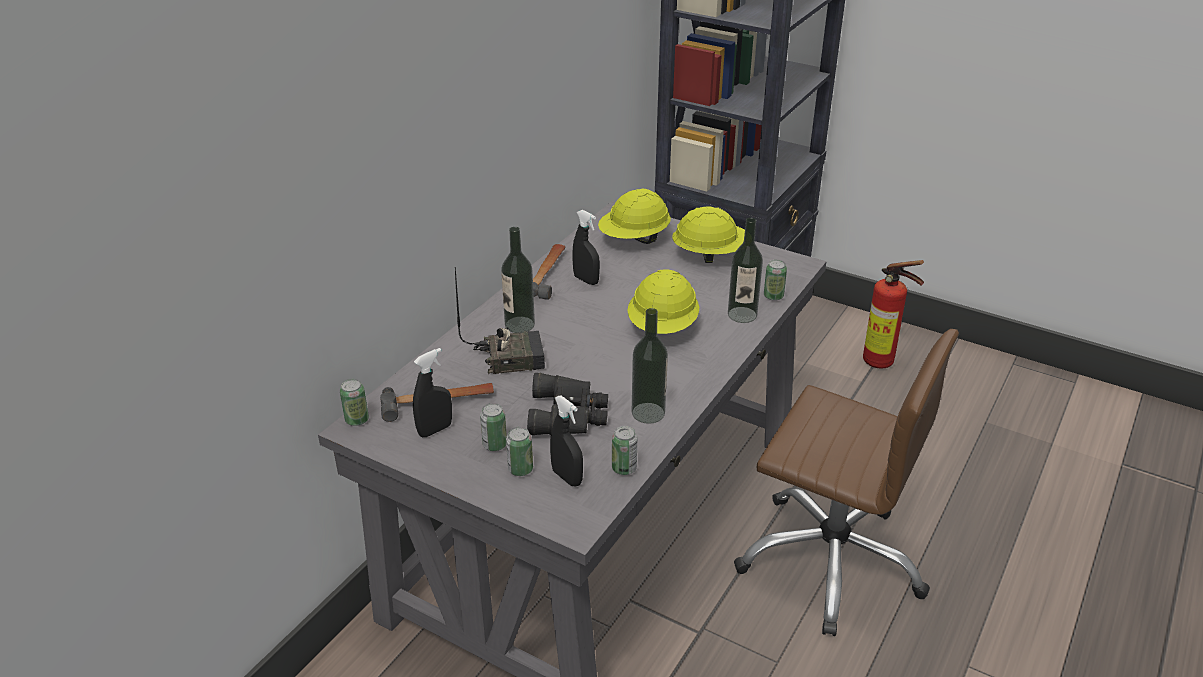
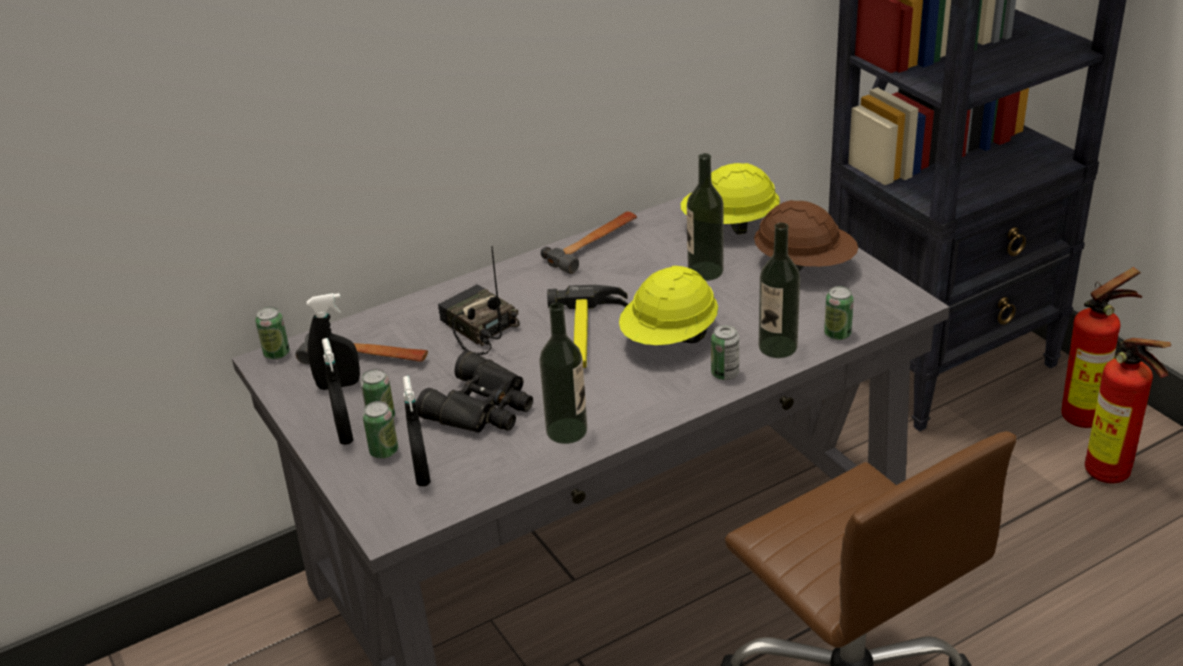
camera: 30 degrees right, 0 degrees up
radio [455,267,545,374] -> radio turned 150 degrees counterclockwise [438,246,520,355]
bottle [501,227,535,333] -> bottle moved to [687,153,723,281]
black spray bottle [572,210,600,285] -> black spray bottle moved to [322,338,353,445]
can [612,426,638,475] -> can moved to [711,325,739,380]
yellow hard hat [672,206,745,263] -> brown hard hat [754,200,858,271]
none -> hammer [547,285,628,368]
none -> fire extinguisher [1061,267,1142,428]

